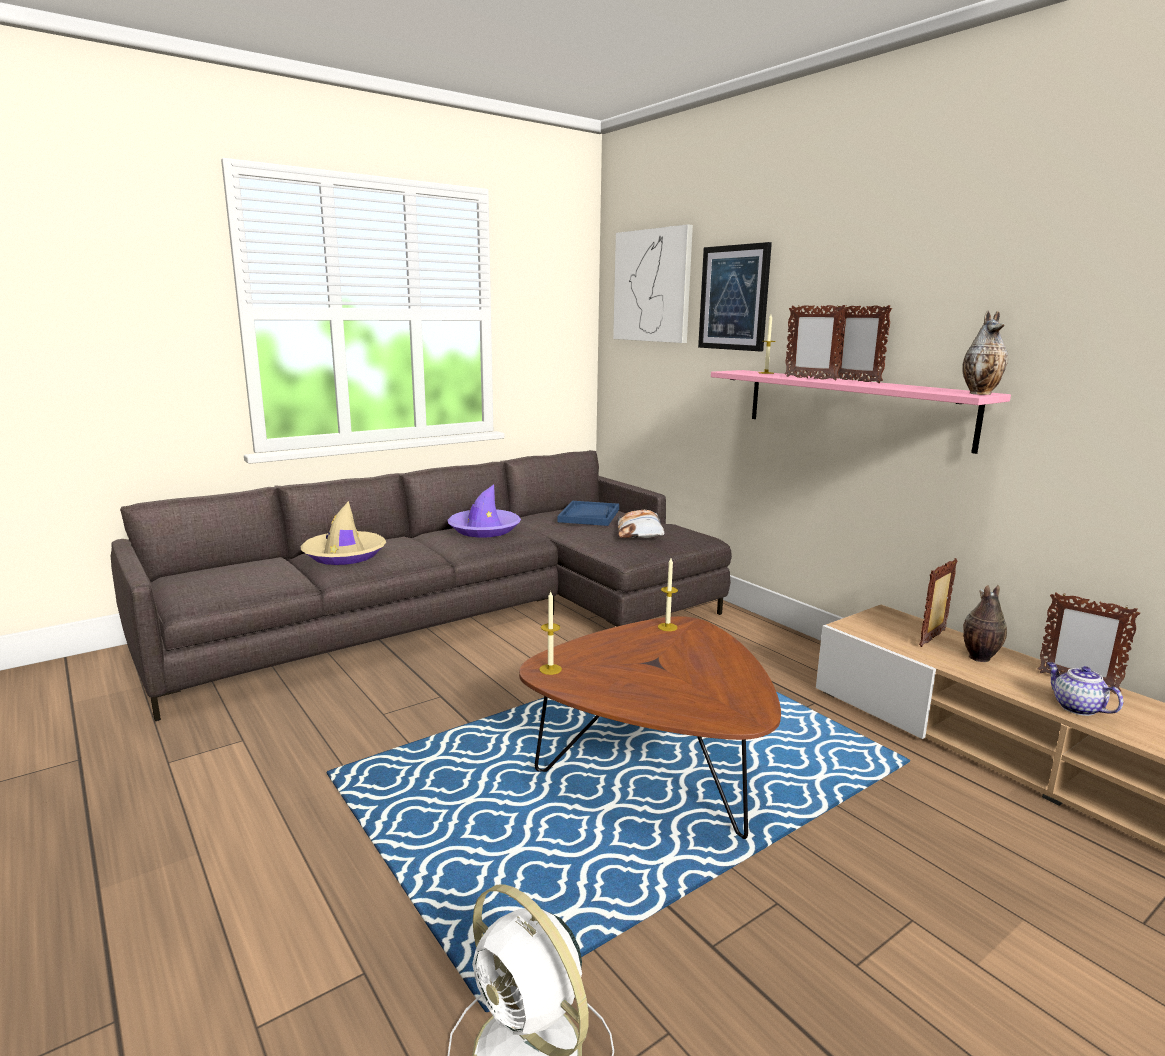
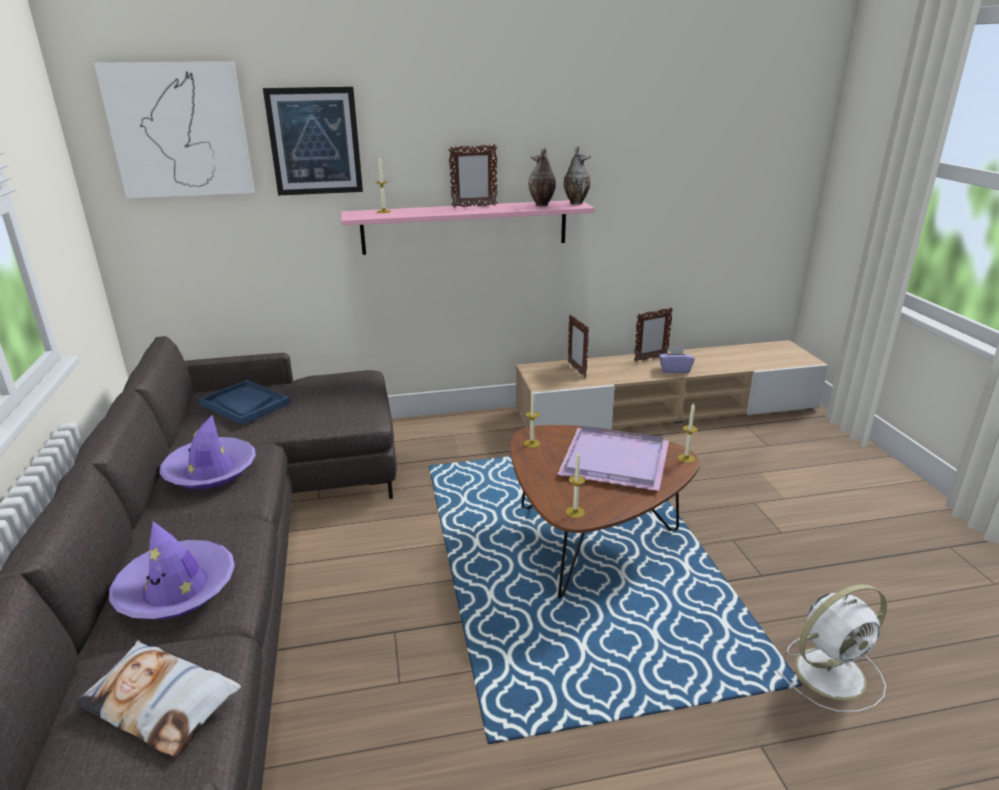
camera: 65 degrees left, 10 degrees up
beige hat [301,501,386,565] -> purple hat [109,521,235,620]
pillow [617,510,665,538] -> pillow moved to [74,640,241,757]
picture frame [785,304,847,381] -> none
vase [963,585,1007,662] -> vase moved to [529,148,556,206]
teapot [1047,662,1123,716] -> purple tissue box [659,346,695,373]
none -> purple tray [557,426,669,491]
none -> candle [678,402,698,463]

